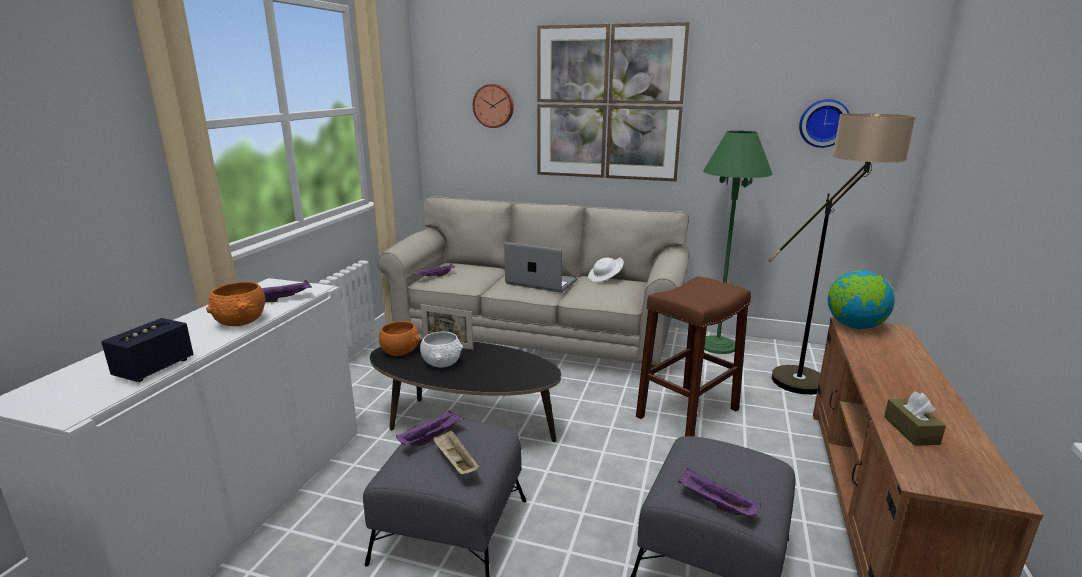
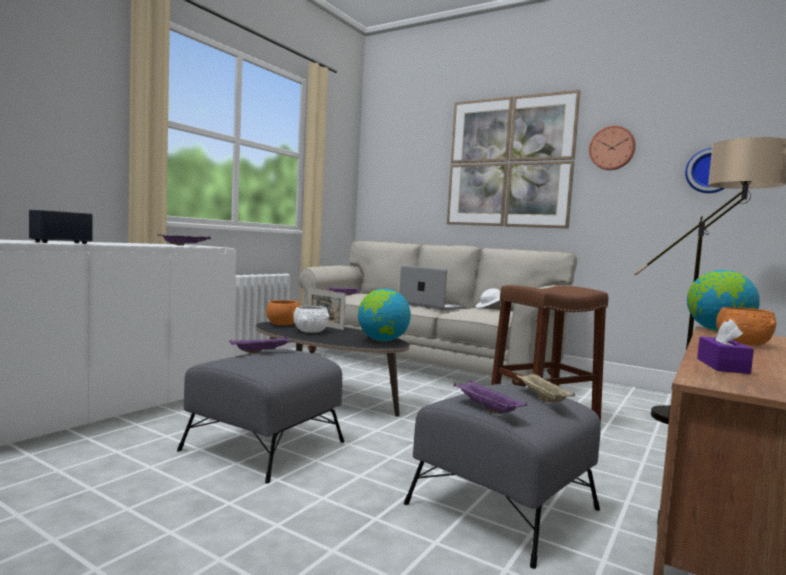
camera: 15 degrees right, 15 degrees down
orange bowl [206,282,265,326] -> orange bowl moved to [716,307,777,346]
beige tray [433,430,480,475] -> beige tray moved to [515,373,575,402]
wall clock [473,84,514,128] -> wall clock moved to [589,126,636,170]
green floor lamp [703,131,772,354] -> none
brown tissue box [884,391,946,445] -> purple tissue box [697,319,754,374]
none -> globe [358,289,411,342]

